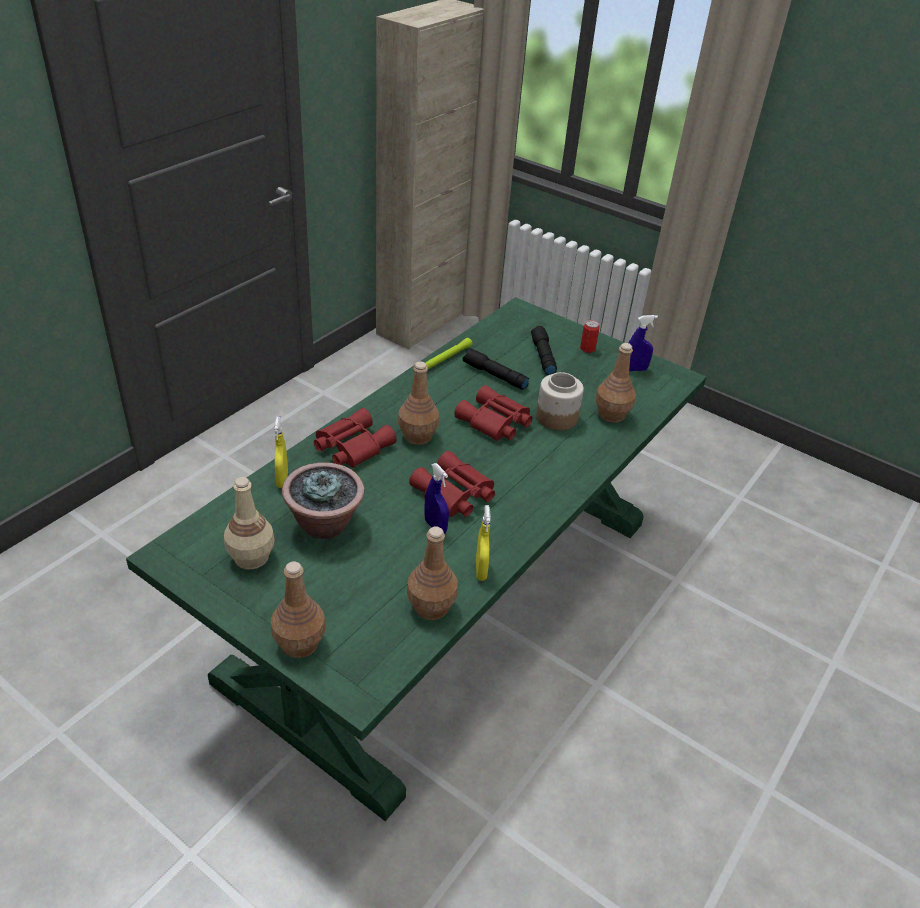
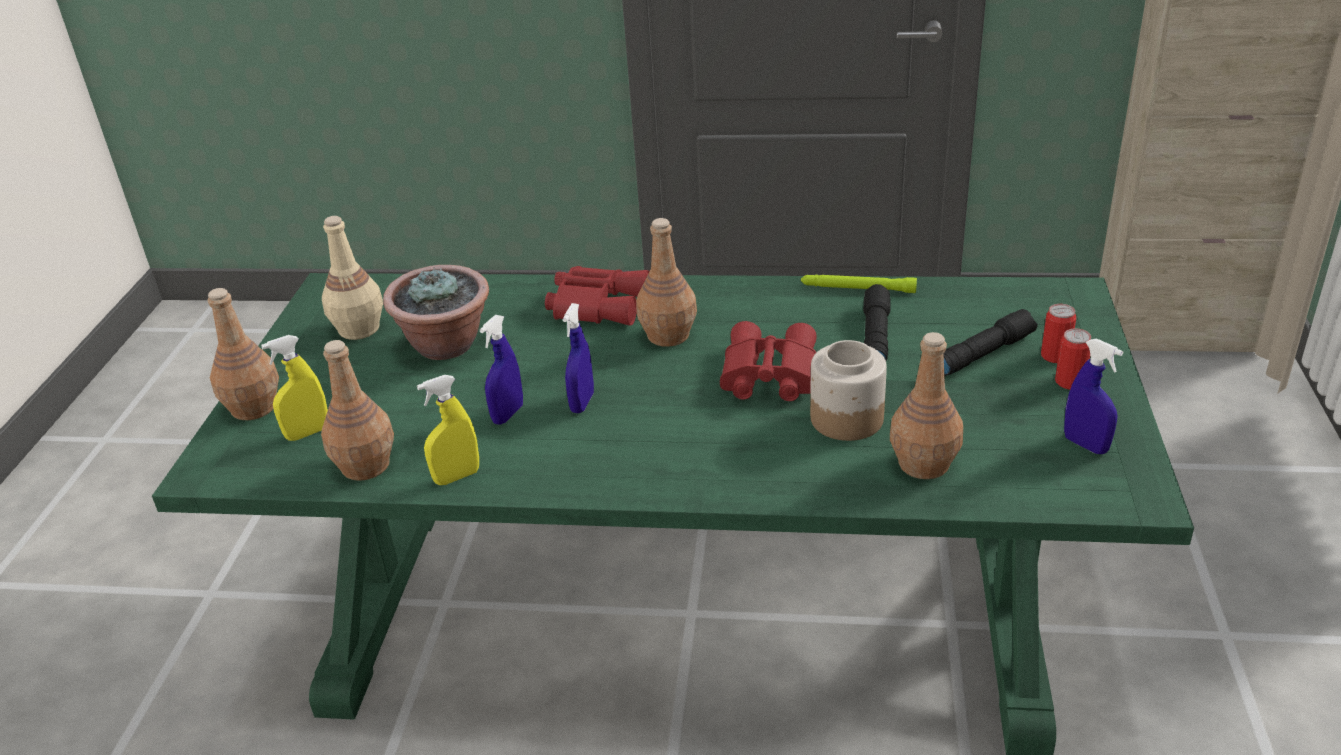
camera: 65 degrees right, 5 degrees down
yellow spray bottle [274,417,288,488] -> yellow spray bottle moved to [261,335,328,441]
red binoculars [409,451,495,517] -> blue spray bottle [563,303,594,413]
none -> can [1041,304,1076,363]

